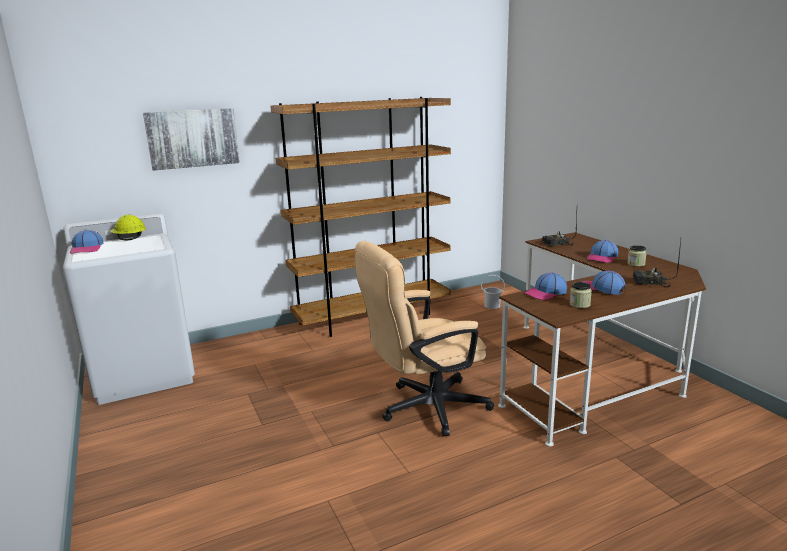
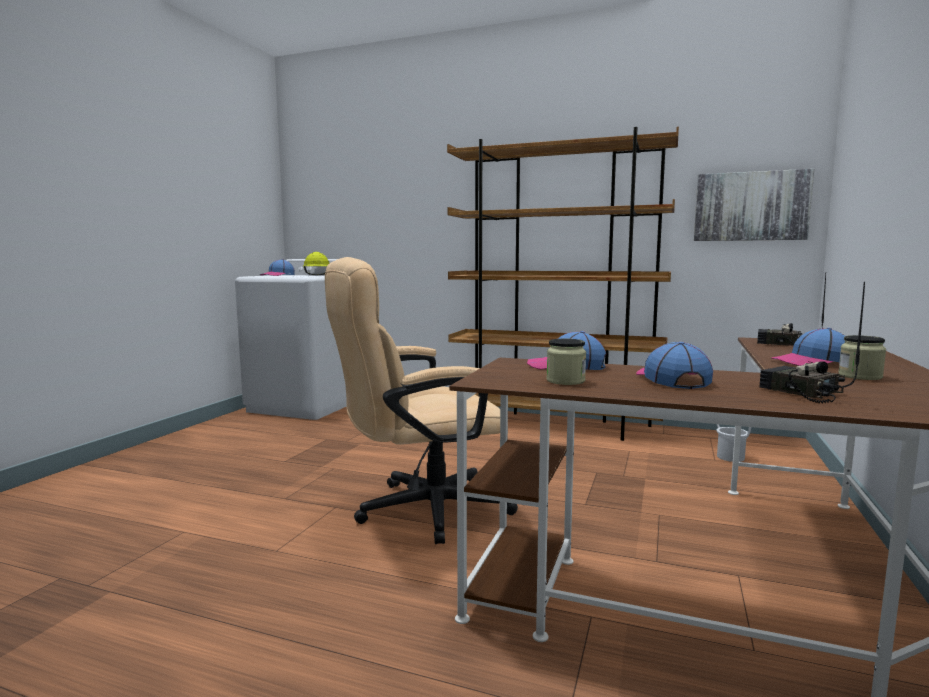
camera: 45 degrees right, 10 degrees down
picture [143,108,240,171] -> picture moved to [694,169,814,241]
beige office chair [354,241,494,436] -> beige office chair turned 45 degrees counterclockwise [325,257,518,544]

